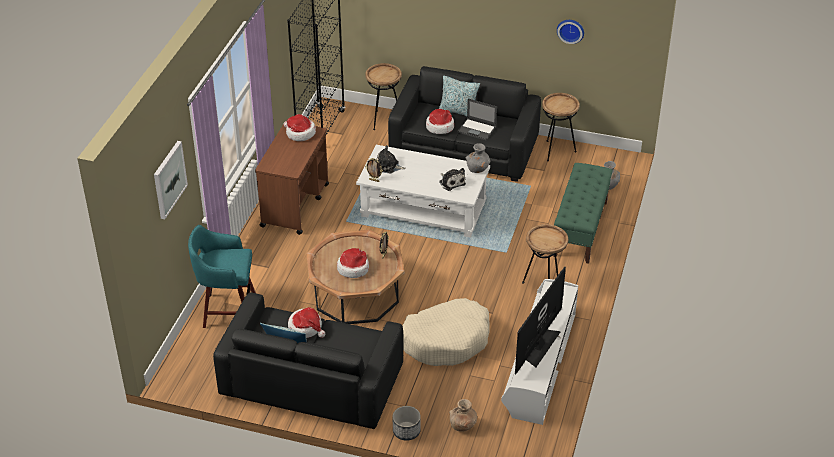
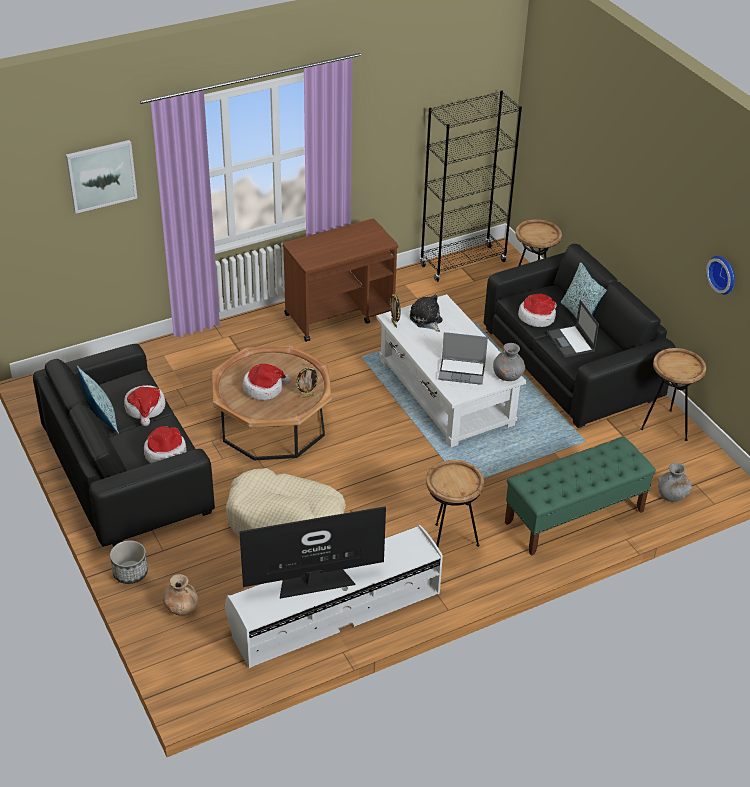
camera: 45 degrees right, 0 degrees up
turquoise stool [188,225,256,328] -> none
hat [284,114,316,141] -> hat moved to [144,426,187,463]
plush toy [439,168,466,191] -> laptop [438,332,488,385]

